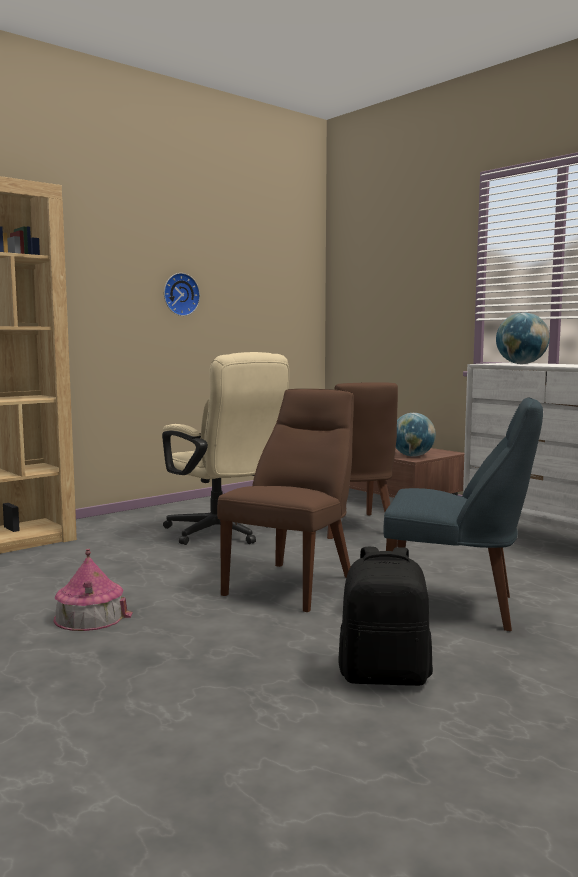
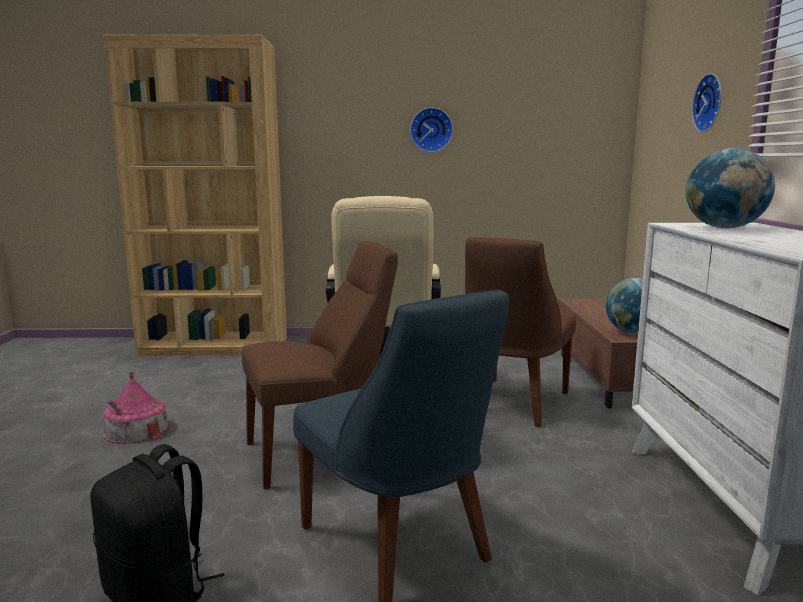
camera: 40 degrees right, 5 degrees up
none -> wall clock [692,73,721,132]

